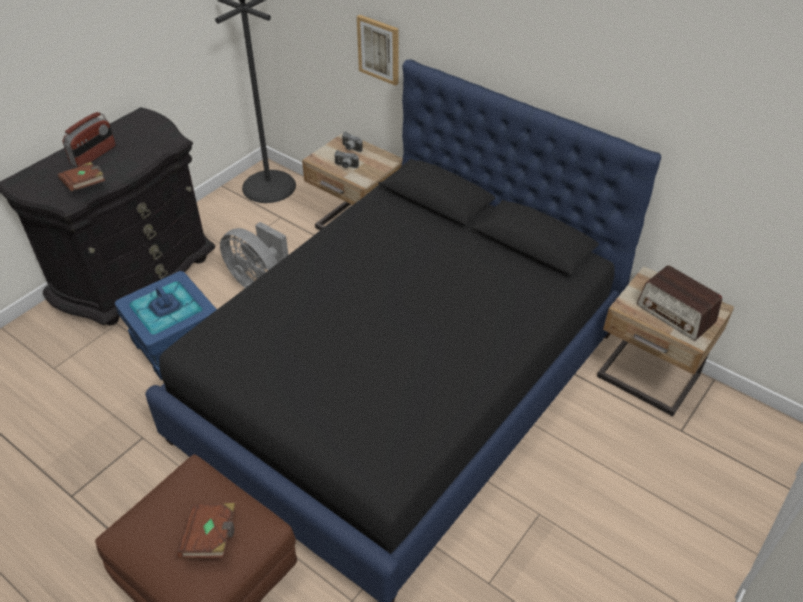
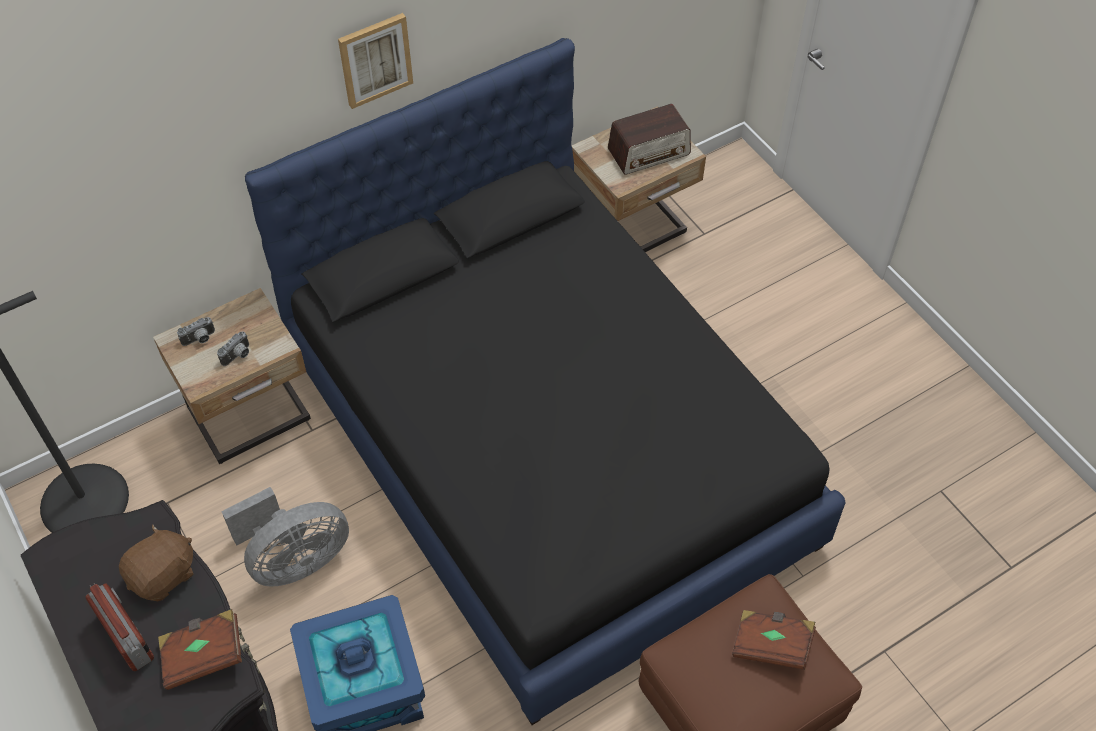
camera: 70 degrees left, 10 degrees up
picture [357,15,399,86] -> picture moved to [338,13,413,109]
none -> brown plush toy [119,524,193,601]

